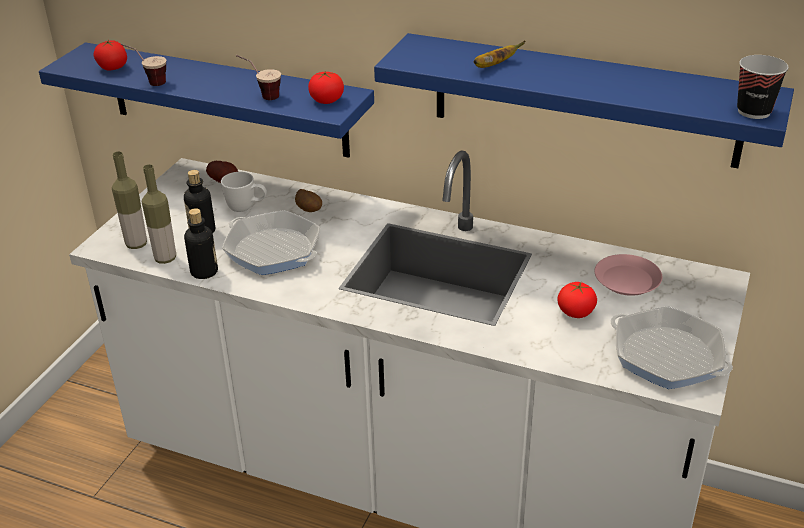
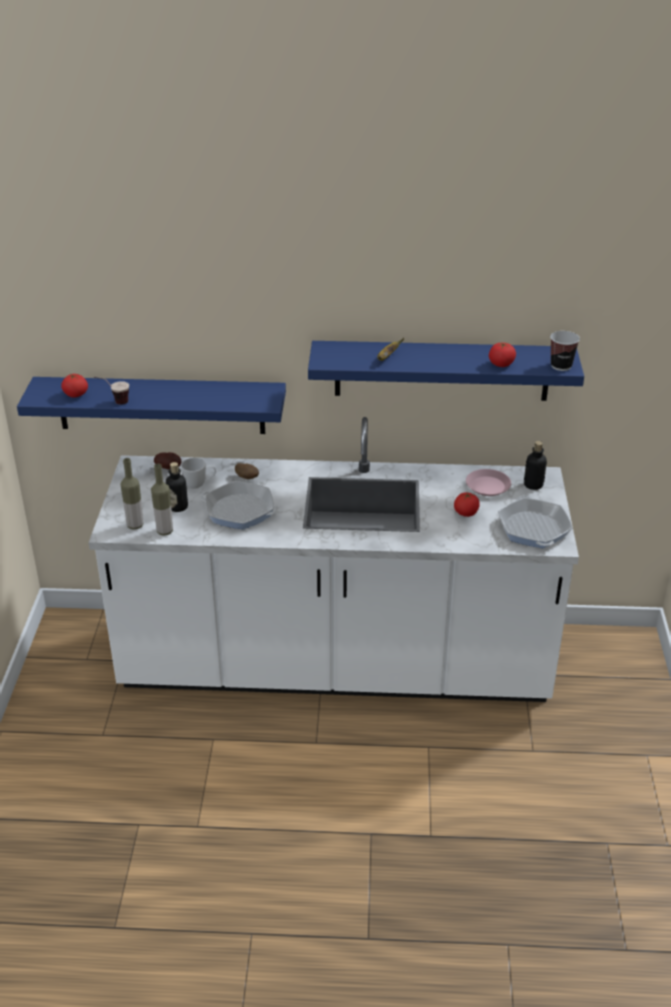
camera: 20 degrees left, 0 degrees up
bottle [184,208,218,279] -> bottle moved to [524,441,547,490]
cup [236,55,281,100] -> none
tomato [308,71,344,104] -> tomato moved to [489,342,516,367]
frying pan [611,306,733,389] -> frying pan turned 60 degrees clockwise [498,496,572,548]

